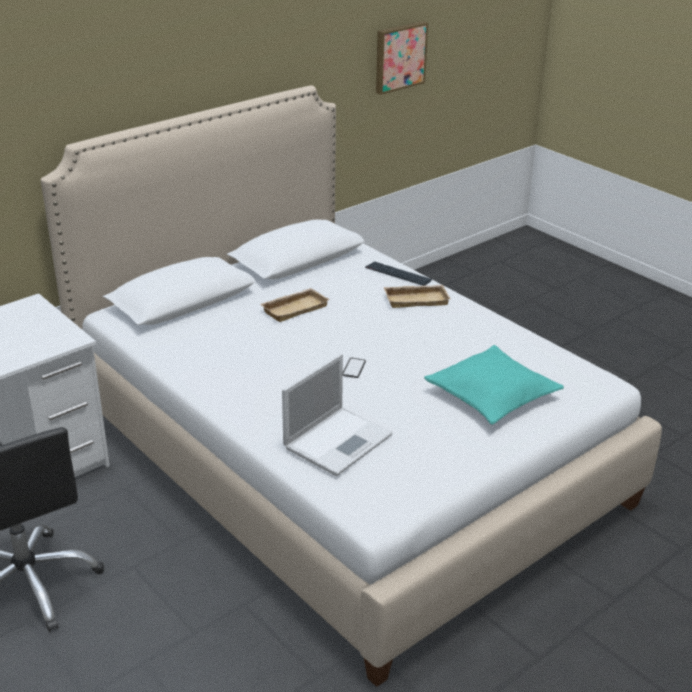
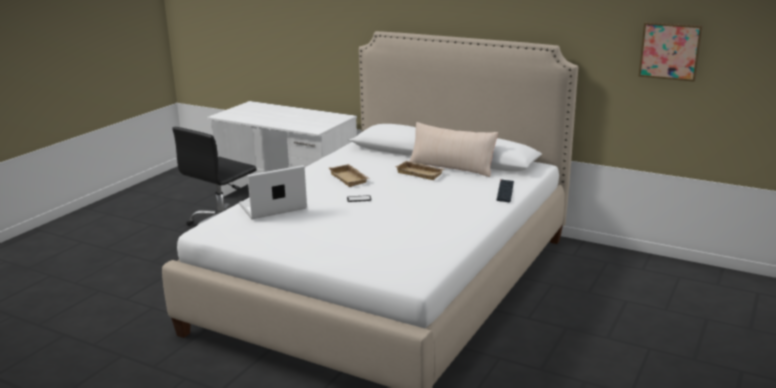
camera: 70 degrees right, 10 degrees down
laptop [282,354,392,476] -> laptop turned 135 degrees clockwise [239,165,307,219]
beige tray [384,285,451,308] -> beige tray moved to [329,164,370,187]
turquoise pillow [424,345,564,425] -> none
none -> beige pillow [409,122,498,177]

